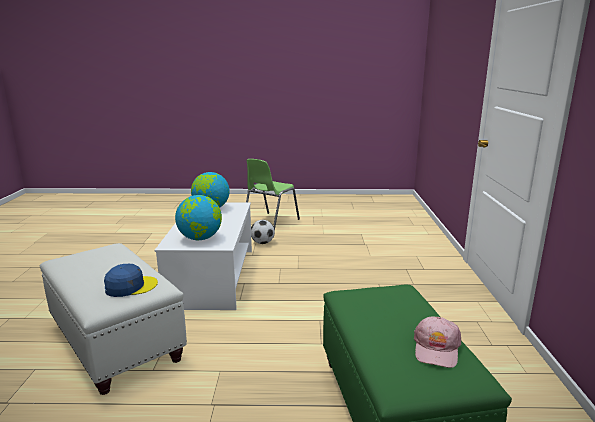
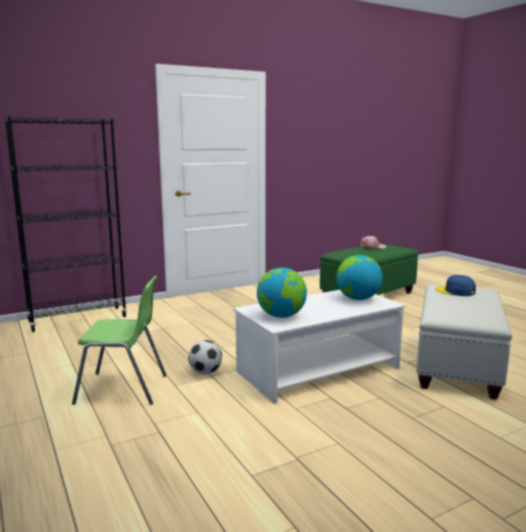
camera: 120 degrees left, 5 degrees down
none -> black bookcase [5,116,127,332]

